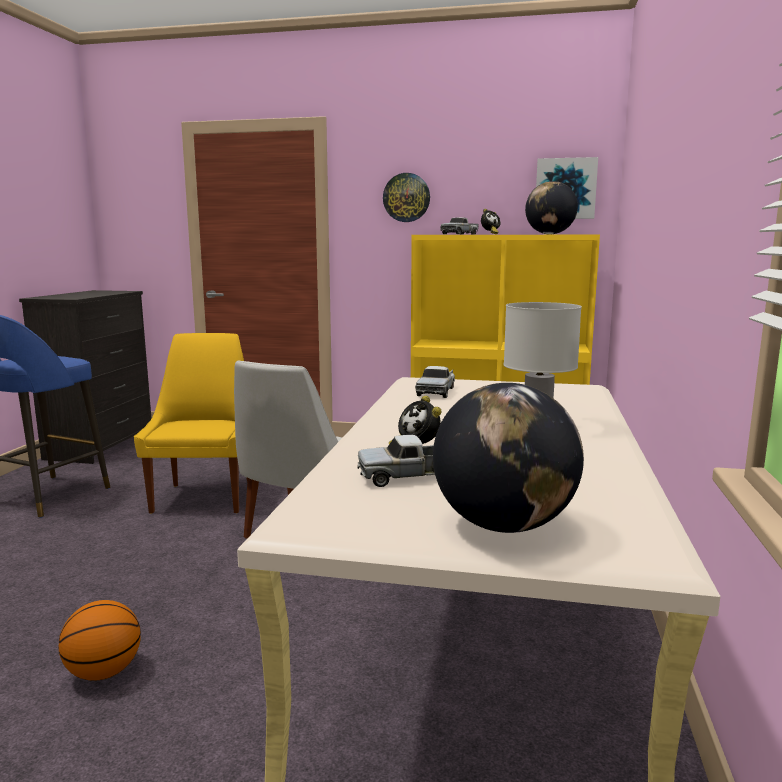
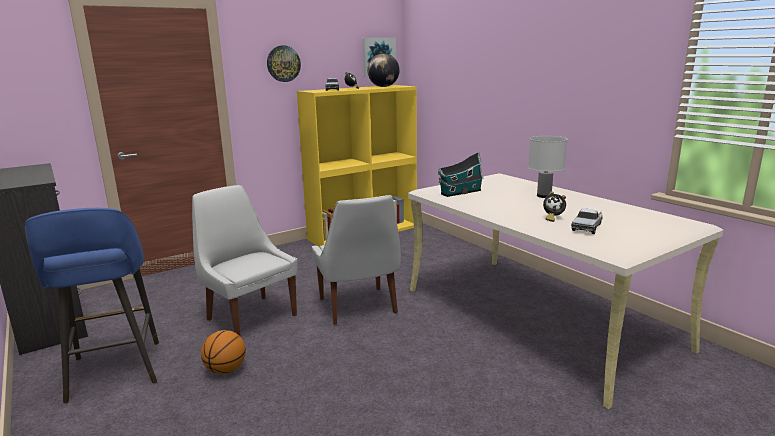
camera: 45 degrees left, 5 degrees up
basketball [59,600,141,681] -> basketball moved to [201,330,246,374]
yellow chair [134,333,248,513] -> white chair [192,185,298,336]
toy truck [415,366,455,398] -> toy house [438,152,484,197]
globe [433,383,584,533] -> none

